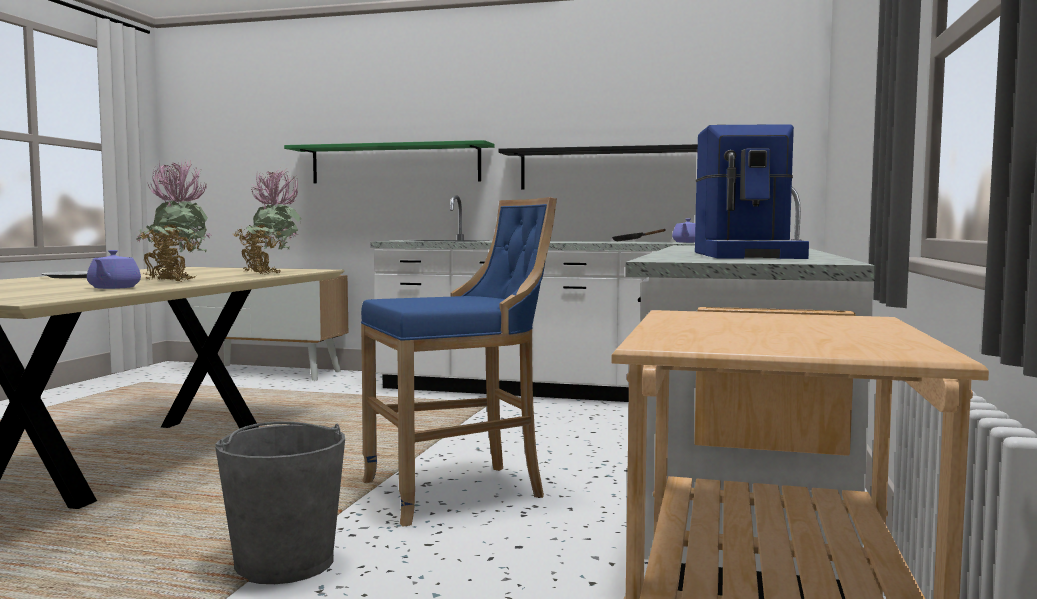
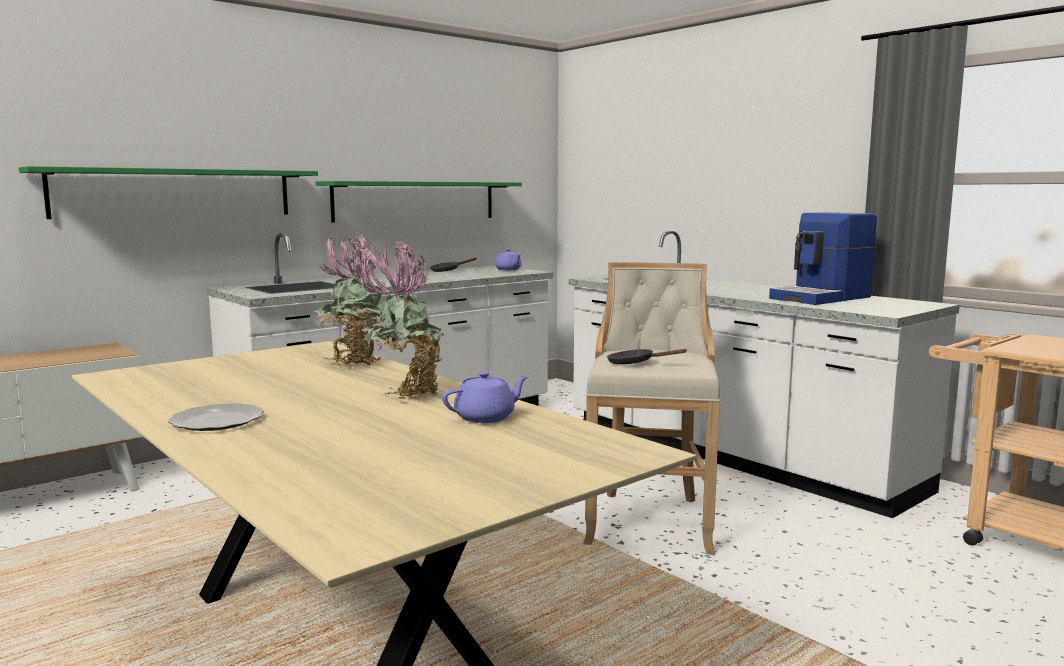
camera: 55 degrees left, 5 degrees up
purple teapot [87,250,141,289] -> purple teapot turned 60 degrees counterclockwise [442,371,529,423]
grey bucket [215,421,345,584] -> none
blue stool [361,197,557,527] -> beige stool [583,262,720,555]
black shelf [498,144,698,189] -> green shelf [315,181,522,223]
coffee machine [695,124,809,259] -> coffee machine turned 105 degrees clockwise [769,212,877,305]
none -> black frying pan [607,349,686,364]

